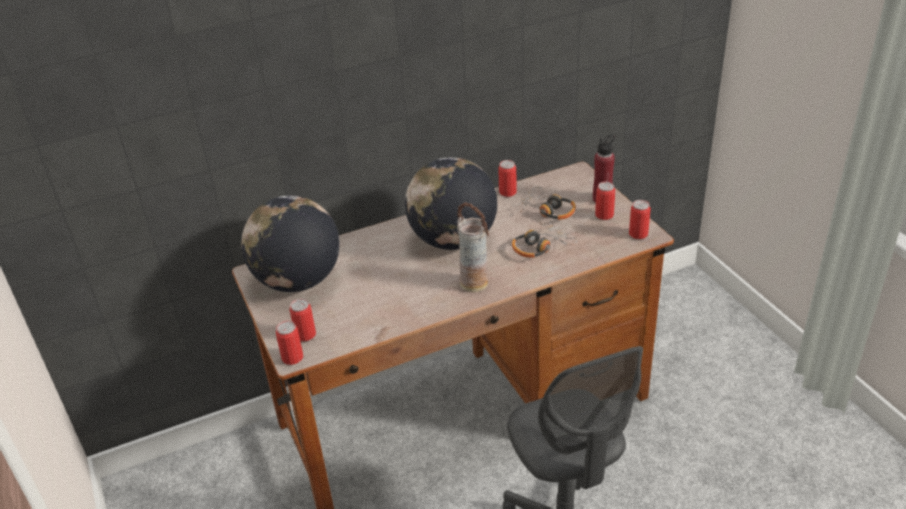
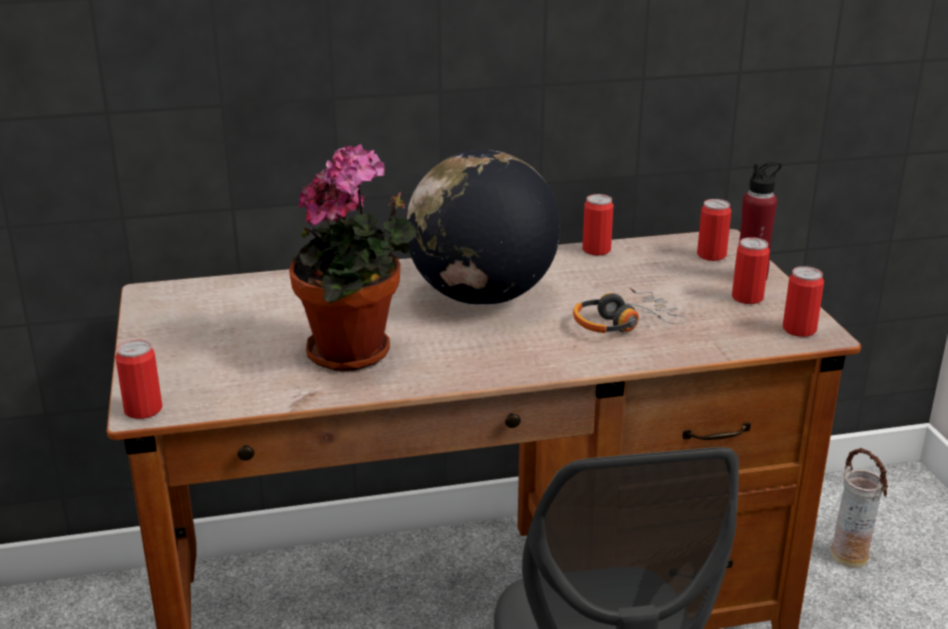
camera: 10 degrees right, 10 degrees down
globe [241,196,340,292] -> none
can [289,299,316,342] -> can moved to [697,199,731,261]
vase [457,202,489,292] -> vase moved to [830,448,888,568]
headphones [518,187,576,220] -> none
none -> potted plant [289,144,417,371]

